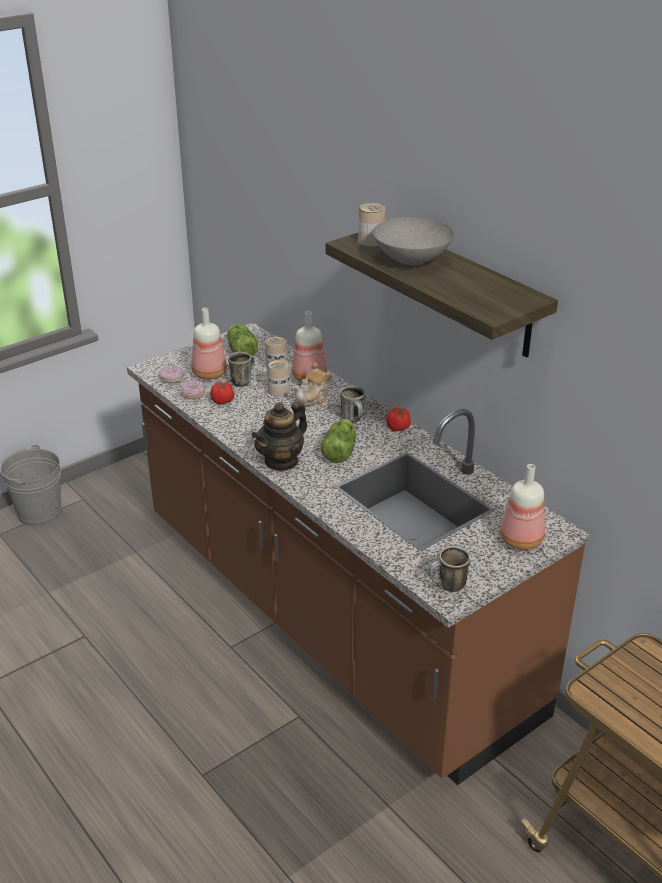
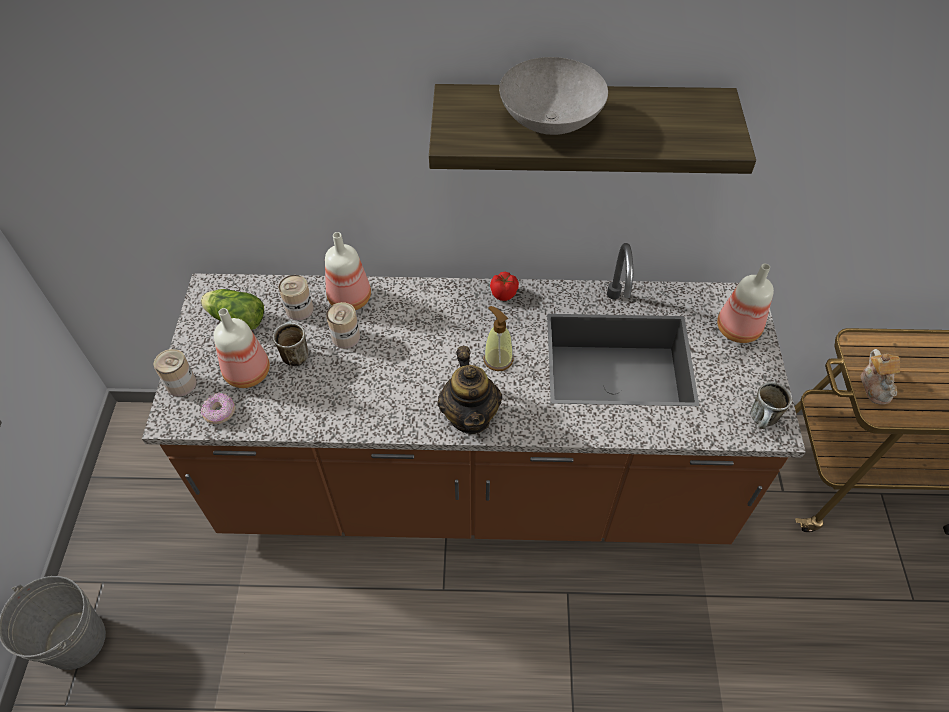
camera: 50 degrees left, 20 degrees up
donut [181,380,205,399] -> none
tomato [210,382,234,405] -> none
teapot [293,362,332,407] -> teapot moved to [861,349,900,404]
lettuce [321,419,356,463] -> soap dispenser [483,306,514,371]
mug [340,386,365,422] -> none
can [358,203,385,247] -> can moved to [154,349,196,397]

